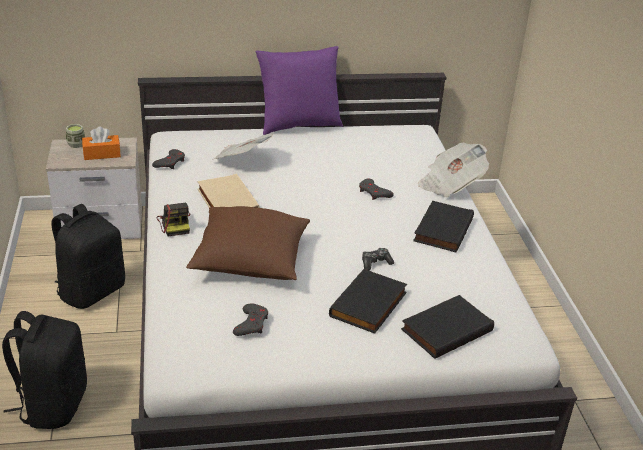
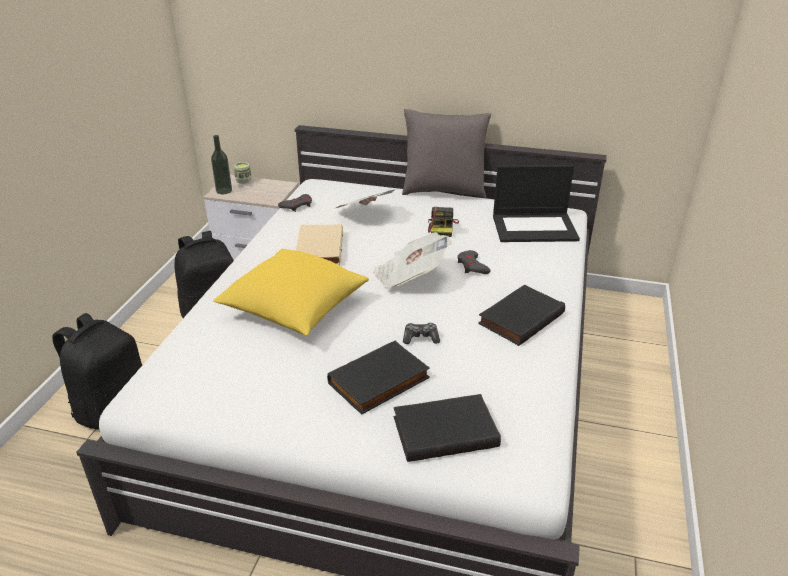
camera: 25 degrees right, 0 degrees up
orange tissue box [82,126,121,160] -> none
camera [157,203,191,236] -> camera moved to [428,207,459,237]
brown pillow [186,206,310,280] -> yellow pillow [213,249,369,336]
grey game controller [233,304,268,336] -> none
purple pillow [256,46,343,135] -> grey pillow [402,109,491,198]
newspaper [418,143,489,198] -> newspaper moved to [373,232,451,289]
none -> bottle [211,135,232,194]
none -> laptop [493,165,580,242]

